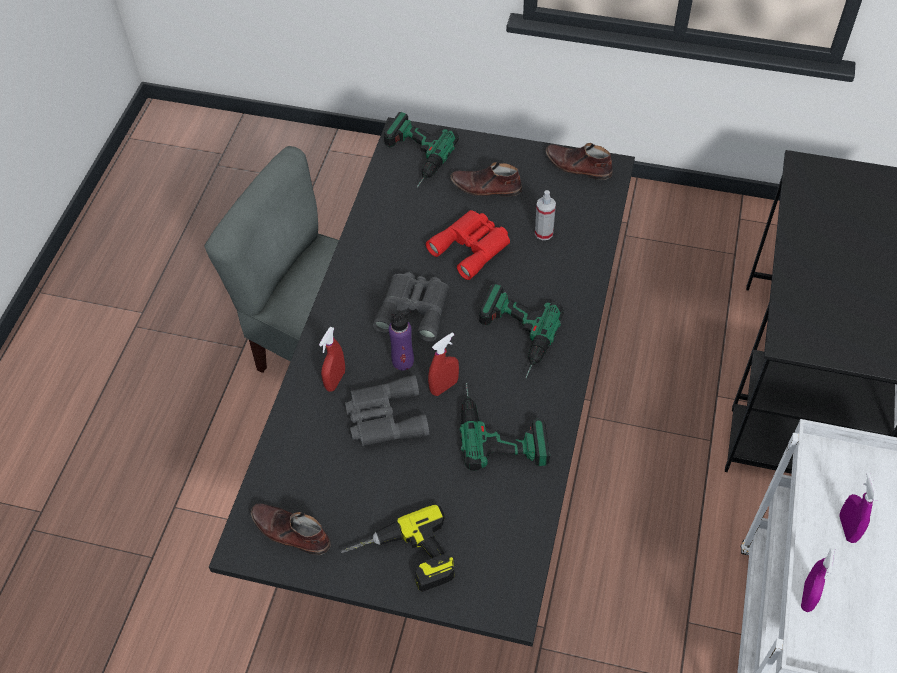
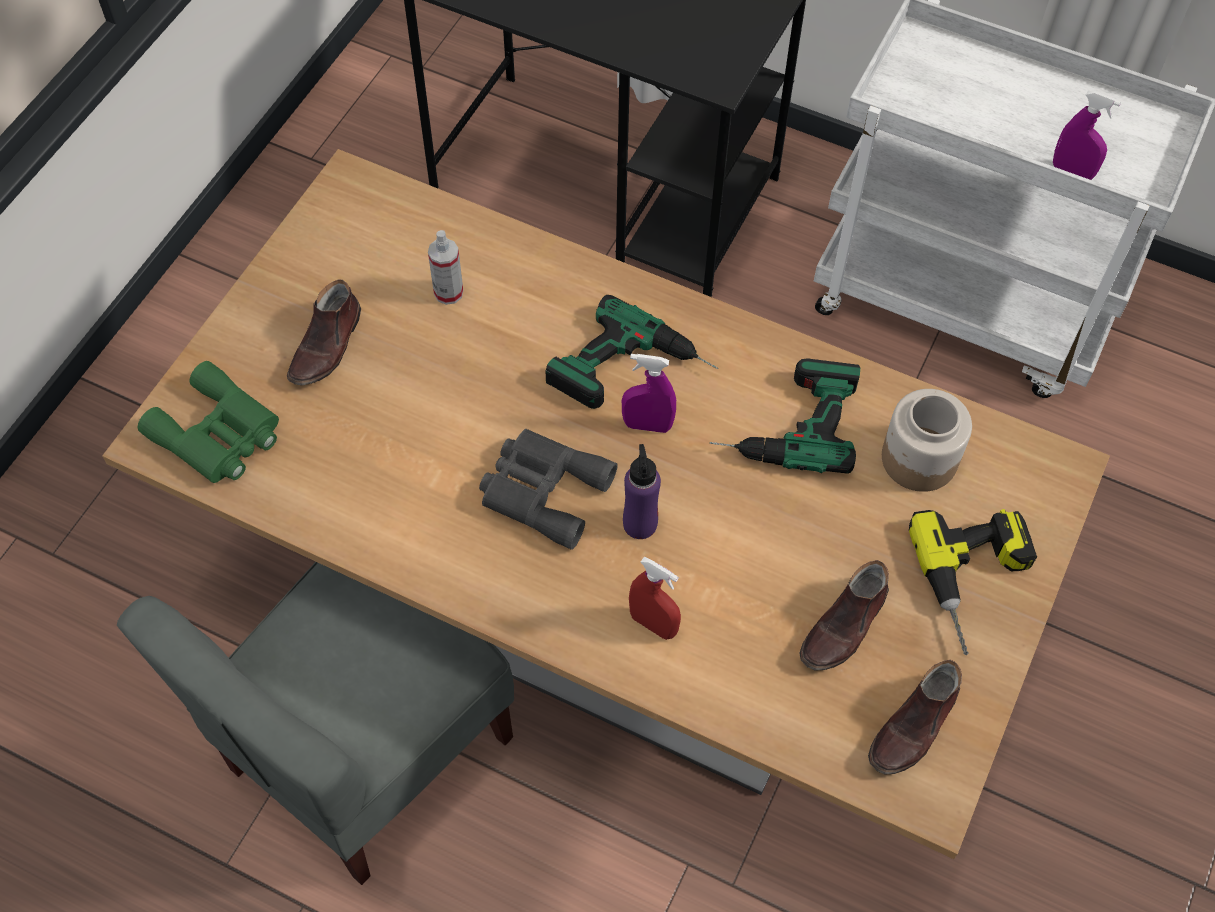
camera: 80 degrees left, 5 degrees up
black dining table [209,117,635,647] -> beige dining table [102,149,1110,859]
grey binoculars [345,375,429,446] -> none
power drill [384,112,459,188] -> green binoculars [138,361,279,483]
red binoculars [426,210,510,280] -> none
red spray bottle [428,332,459,396] -> none
brown shoe [545,143,613,180] -> brown shoe moved to [799,560,889,671]
purple spray bottle [839,473,878,543] -> purple spray bottle moved to [622,354,676,433]
none -> jar [882,389,972,492]

